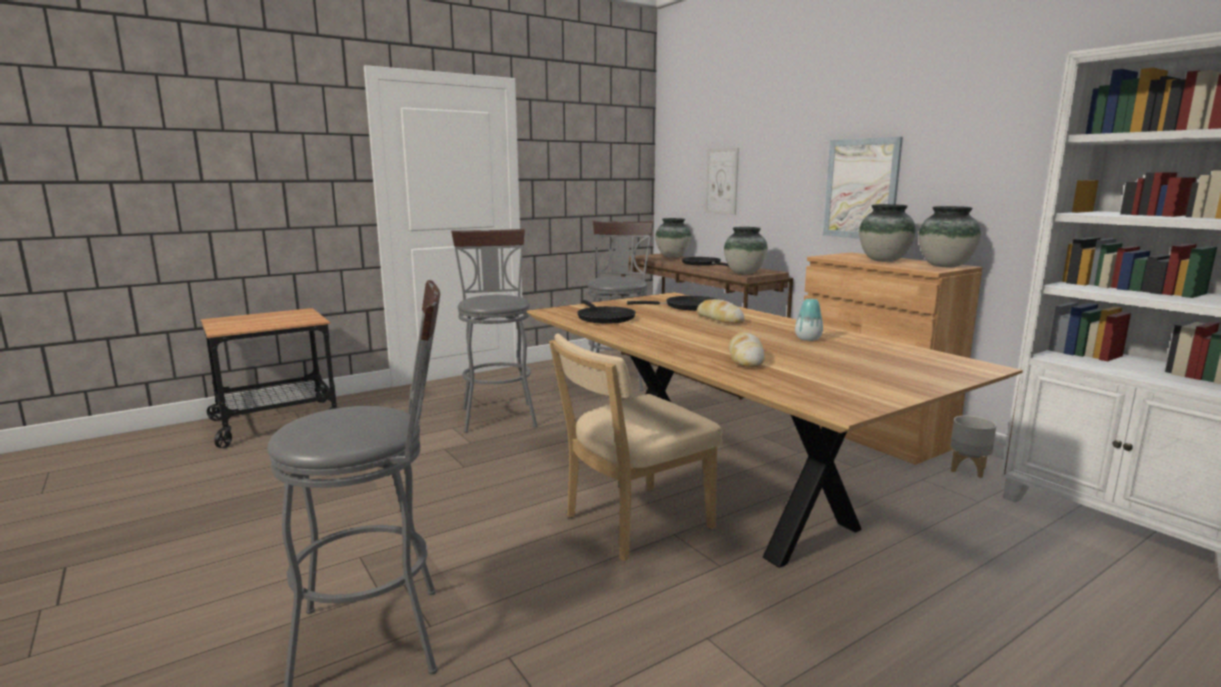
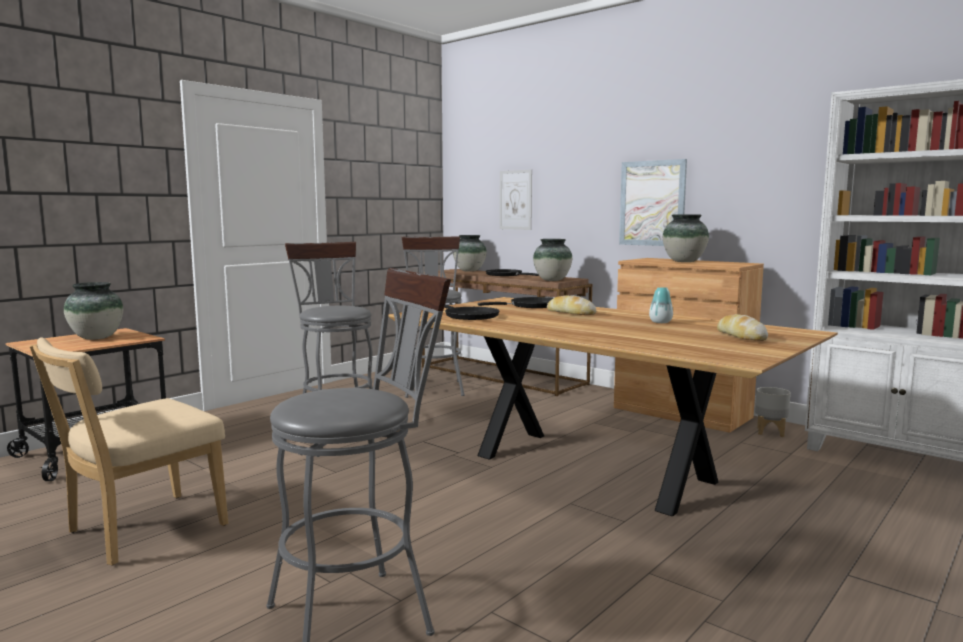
camera: 15 degrees left, 5 degrees down
beige chair [549,333,722,561] -> beige chair moved to [30,337,228,565]
bread [729,332,765,367] -> bread moved to [717,314,768,341]
vase [918,206,981,267] -> vase moved to [64,282,123,340]

